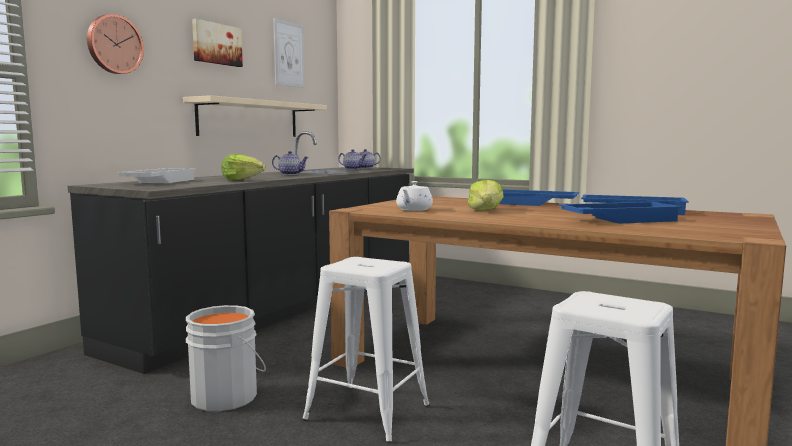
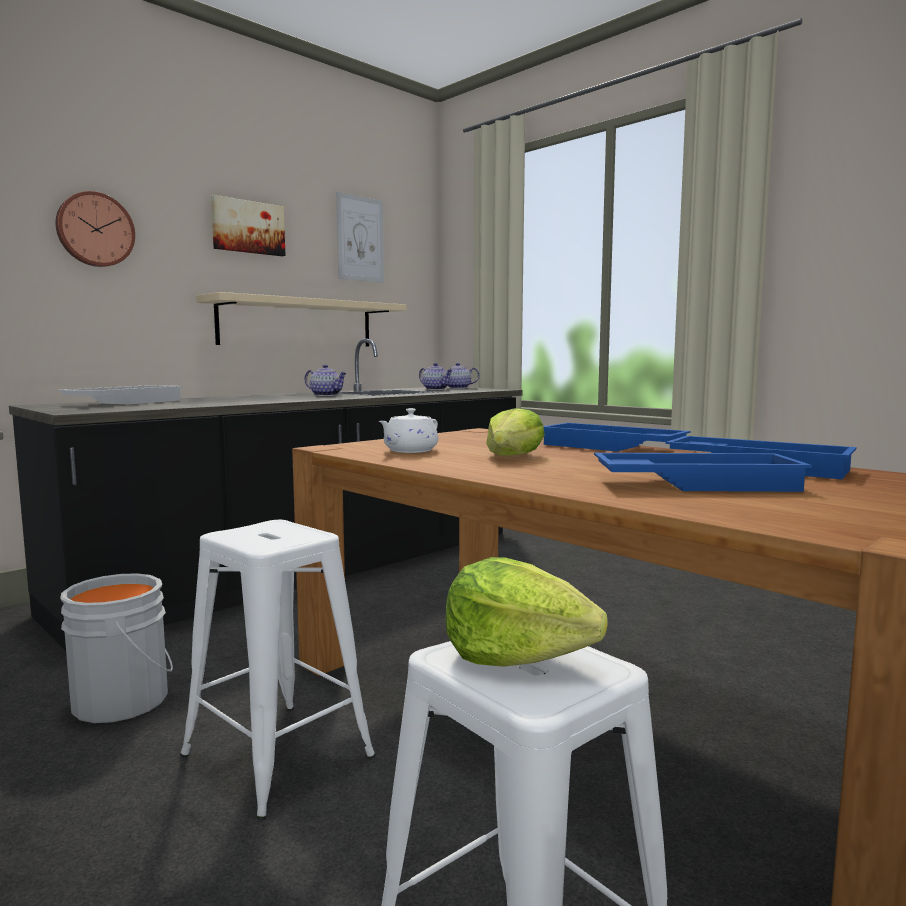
camera: 15 degrees right, 0 degrees up
lettuce [222,154,266,180] -> lettuce moved to [445,557,608,667]

